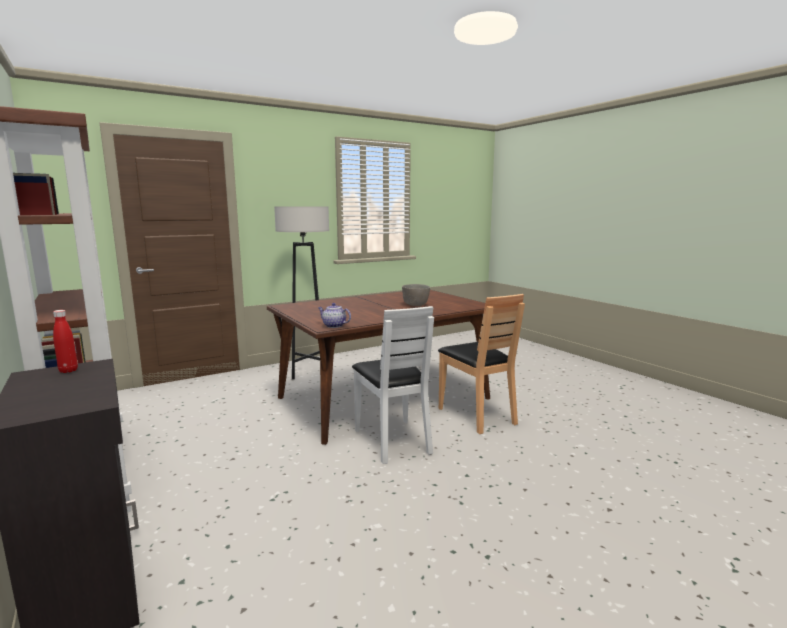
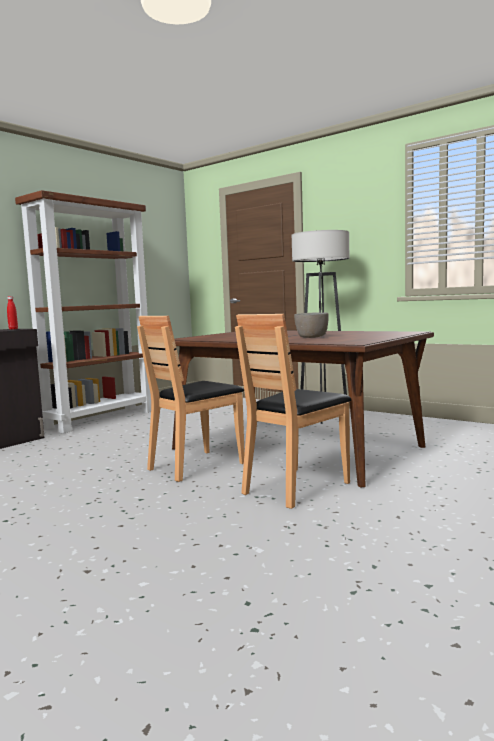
camera: 70 degrees right, 5 degrees down
teapot [318,303,351,328] -> none
white chair [352,306,434,464] -> brown chair [137,316,245,482]

